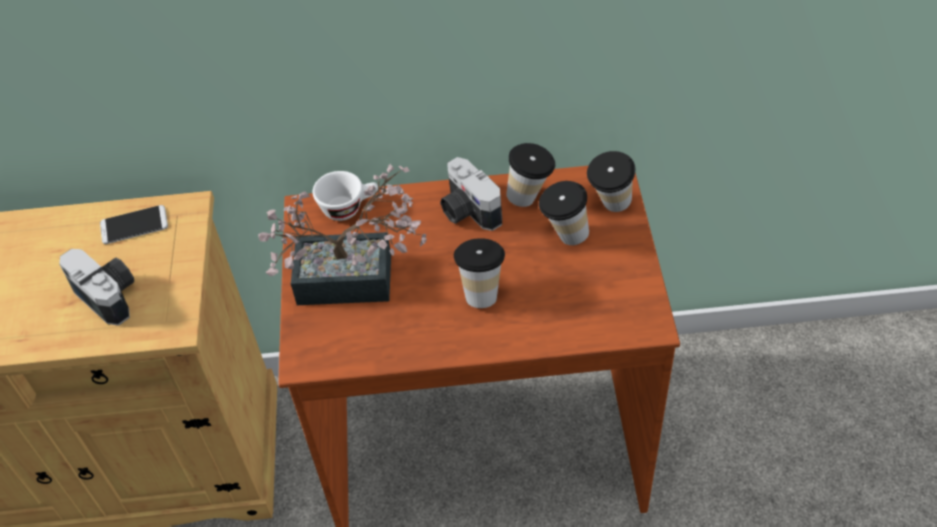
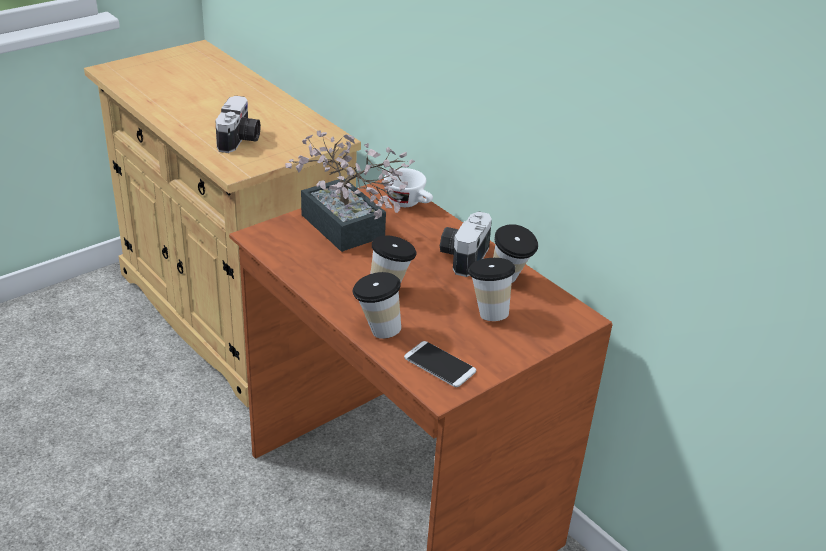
camera: 50 degrees right, 15 degrees down
phone [100,205,168,244] -> phone moved to [404,341,476,387]
cup [587,151,635,212] -> cup moved to [353,272,401,339]

